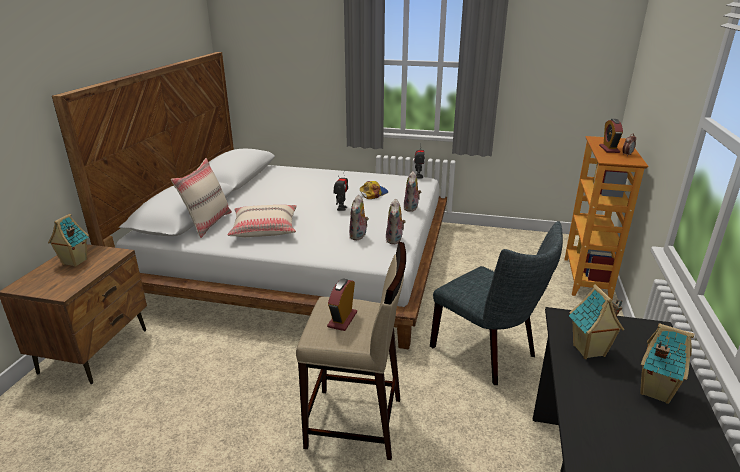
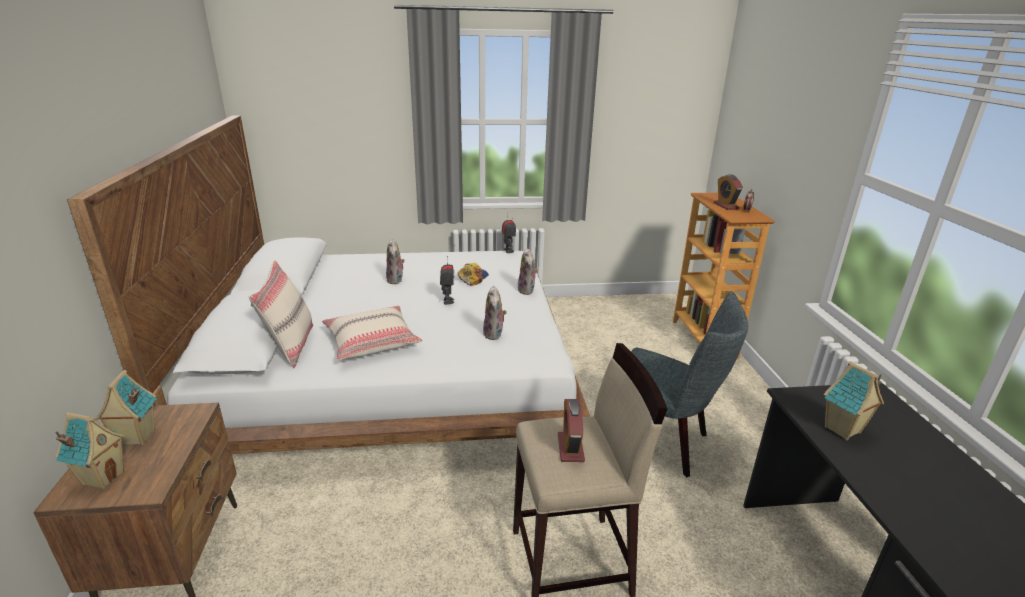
camera: 20 degrees left, 0 degrees up
plush toy [386,198,406,244] -> plush toy moved to [386,239,405,284]
toy house [640,323,695,404] -> toy house moved to [55,412,126,489]

